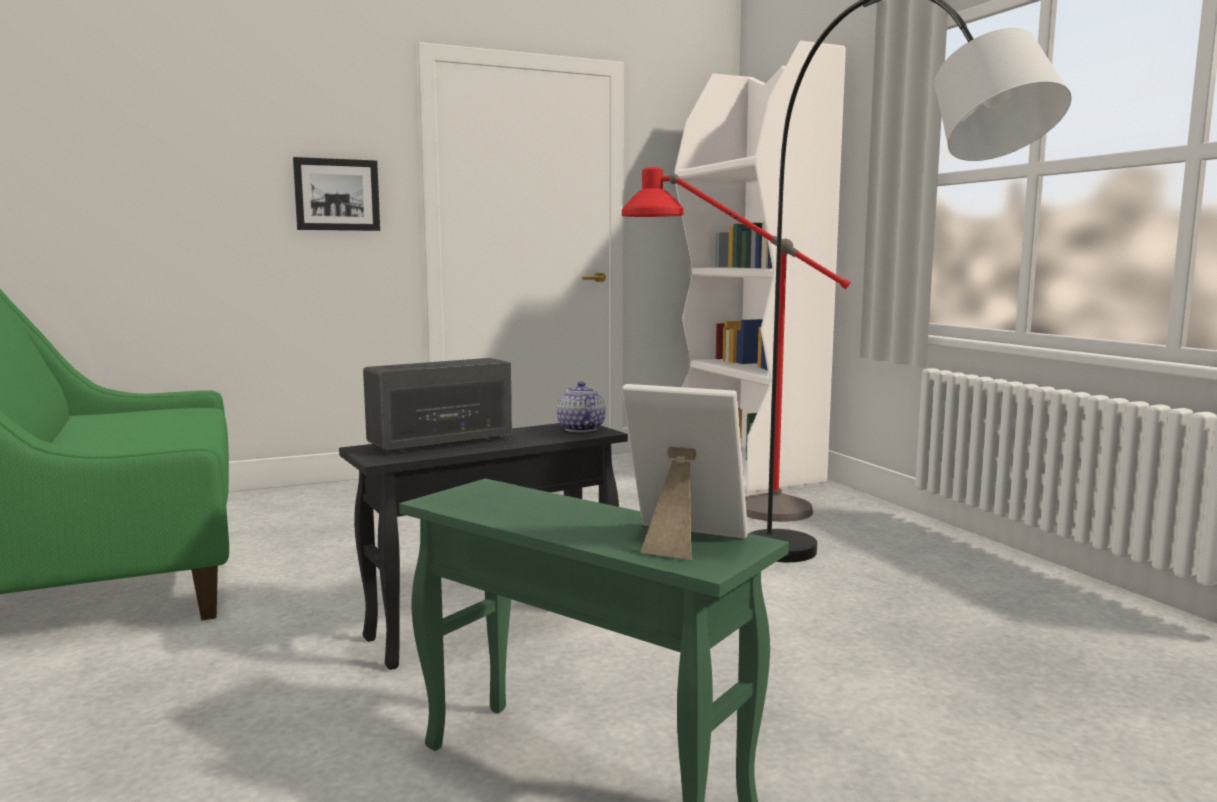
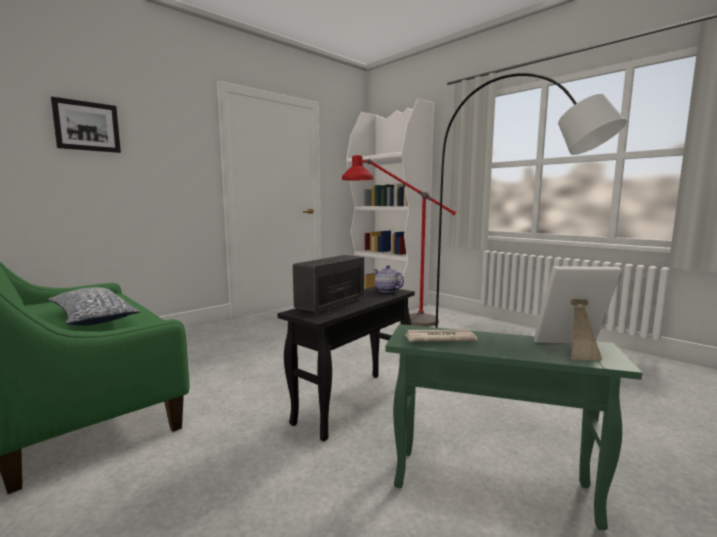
camera: 20 degrees left, 0 degrees up
picture [293,157,380,231] -> picture moved to [51,96,121,153]
none -> pillow [48,287,140,326]
none -> newspaper [404,330,478,342]

